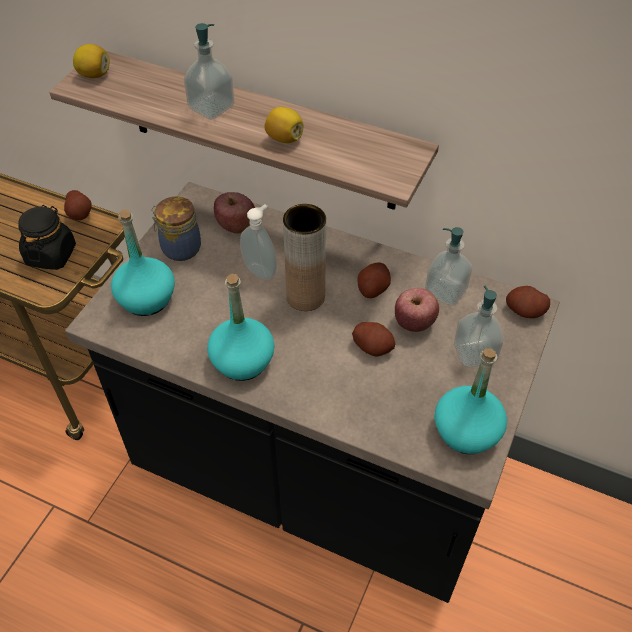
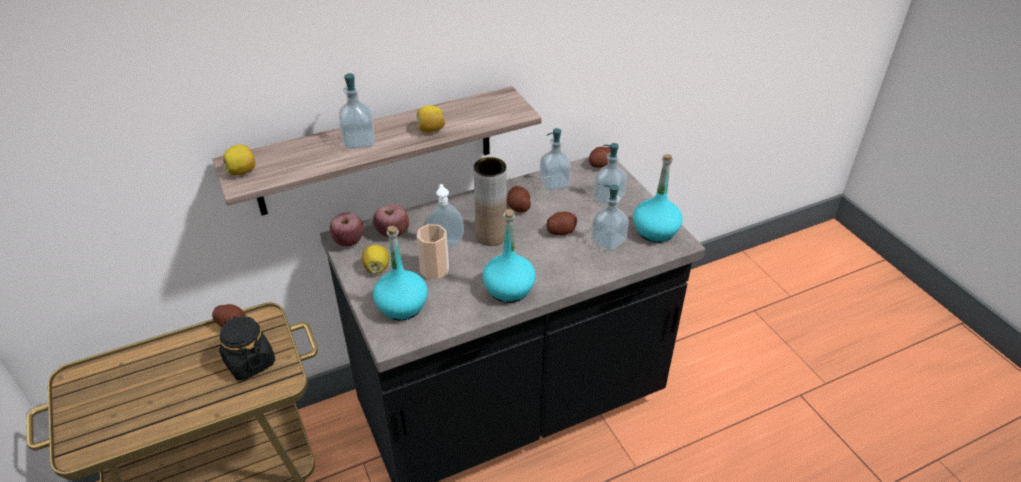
camera: 50 degrees left, 10 degrees down
jar [151,196,201,261] -> lemon [362,245,389,273]
apple [395,288,439,332] -> apple moved to [330,213,363,247]
none -> cup [416,224,449,279]
none -> soap dispenser [591,185,629,251]

